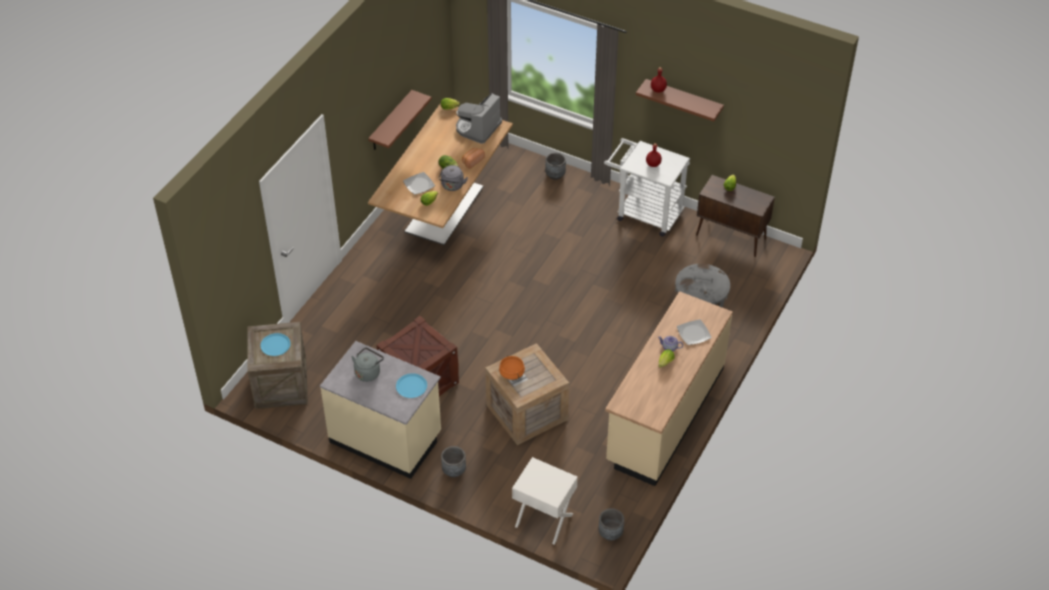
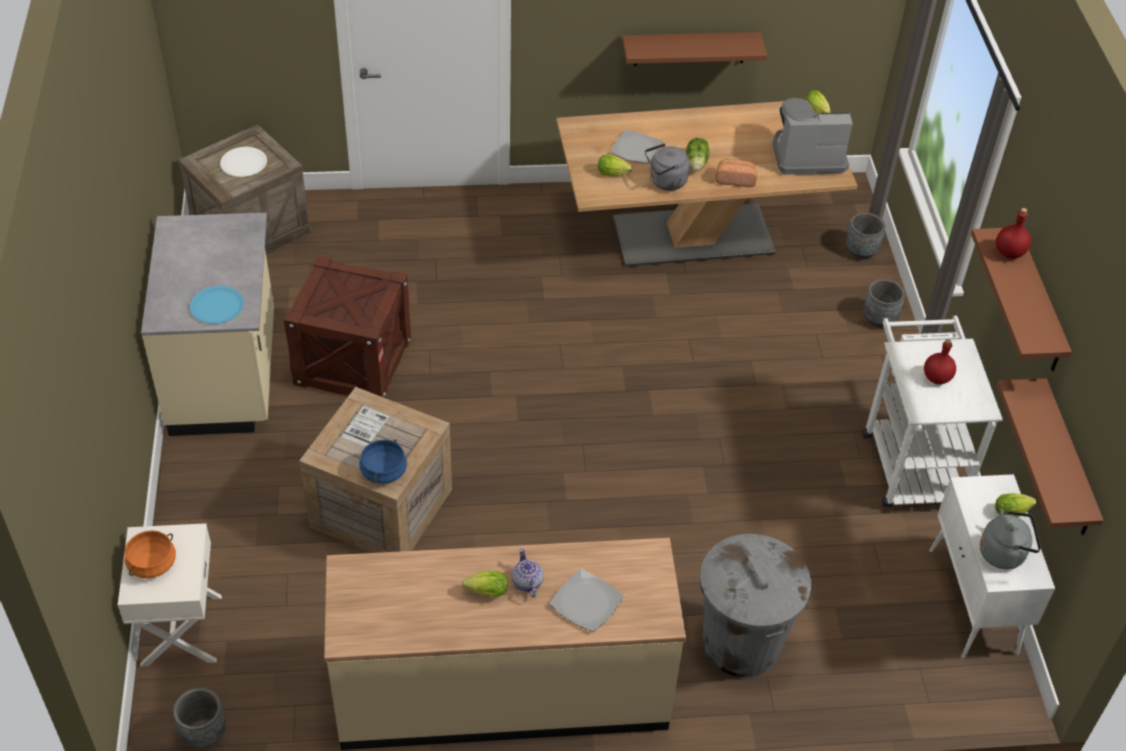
camera: 55 degrees right, 0 degrees up
blue plate [260,333,291,356] -> white plate [220,147,267,177]
grey kettle [351,347,384,382] -> grey kettle moved to [980,509,1041,569]
grey planter [441,446,466,478] -> grey planter moved to [846,212,886,259]
orange cooking pot [499,355,525,380] -> orange cooking pot moved to [125,530,176,578]
brown cabinet [696,175,775,257] -> white cabinet [929,474,1055,658]
none -> blue cooking pot [359,439,407,484]
none -> brown shelf [997,378,1104,535]

